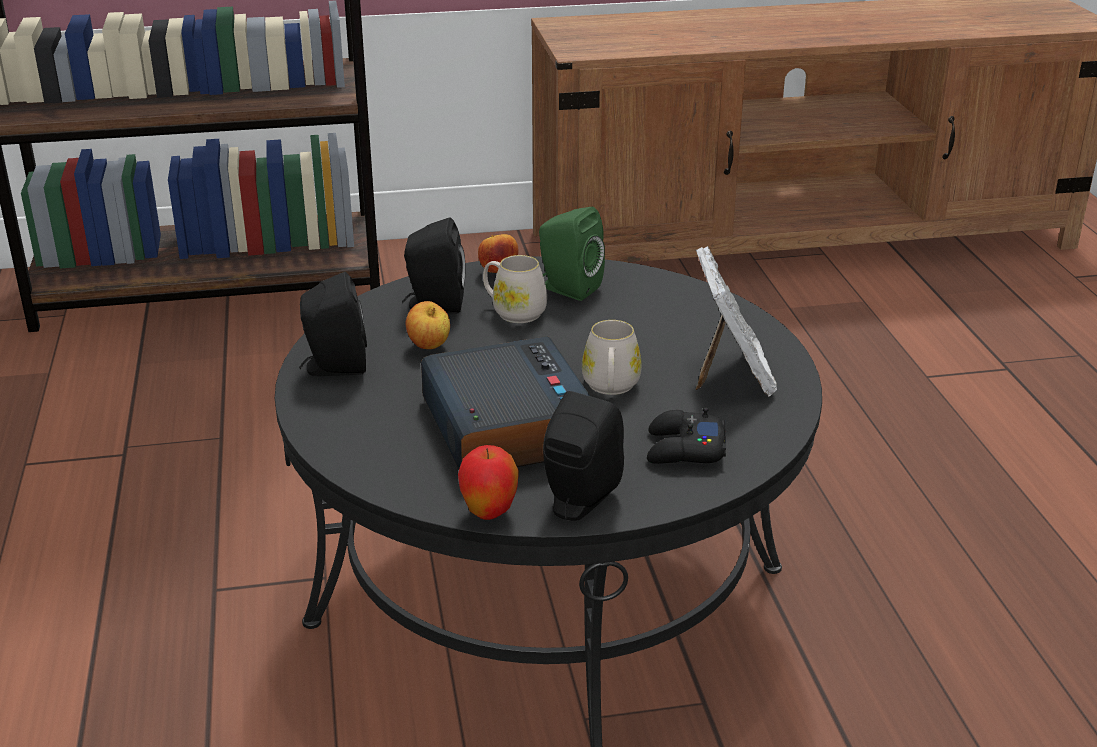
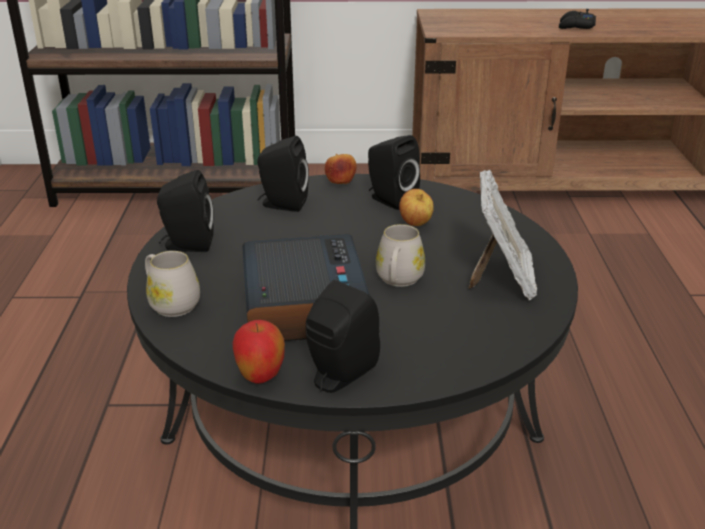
camera: 10 degrees right, 0 degrees up
apple [406,301,450,349] -> apple moved to [399,189,434,226]
white mug [483,255,547,323] -> white mug moved to [145,251,200,317]
green speaker [539,207,605,301] -> black speaker [368,135,420,210]
black game controller [647,407,726,464] -> black game controller moved to [559,9,596,29]

